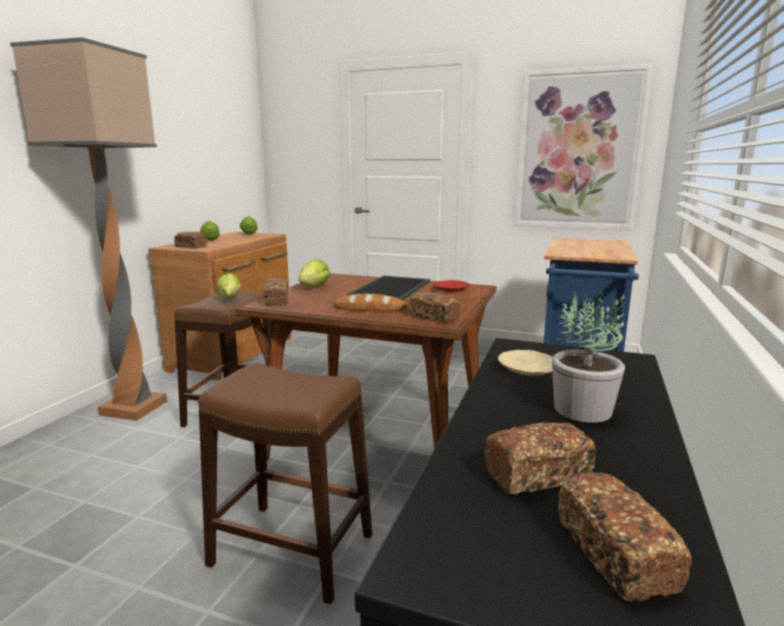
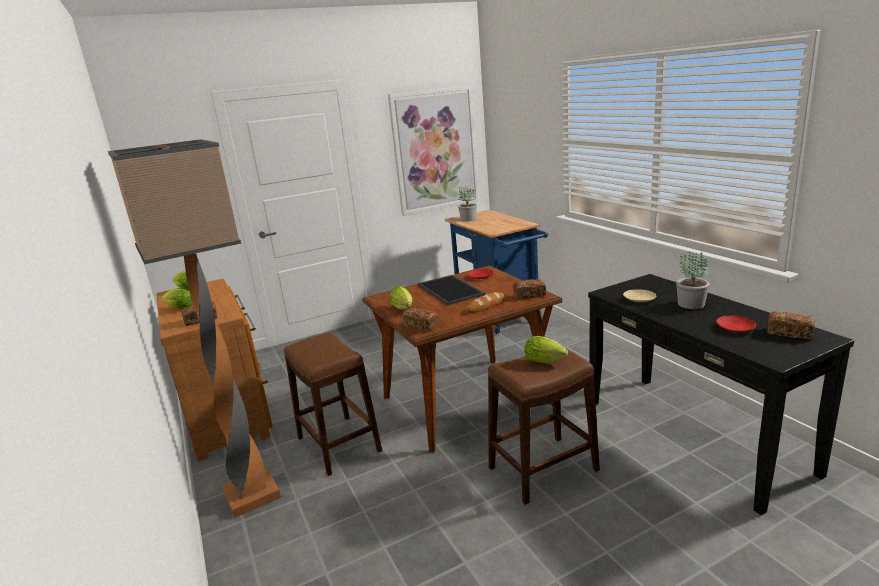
camera: 45 degrees left, 5 degrees up
lettuce [217,273,241,299] -> lettuce moved to [525,336,568,363]
bread [485,422,596,495] -> red plate [716,315,756,332]
none -> potted plant [458,186,477,222]

